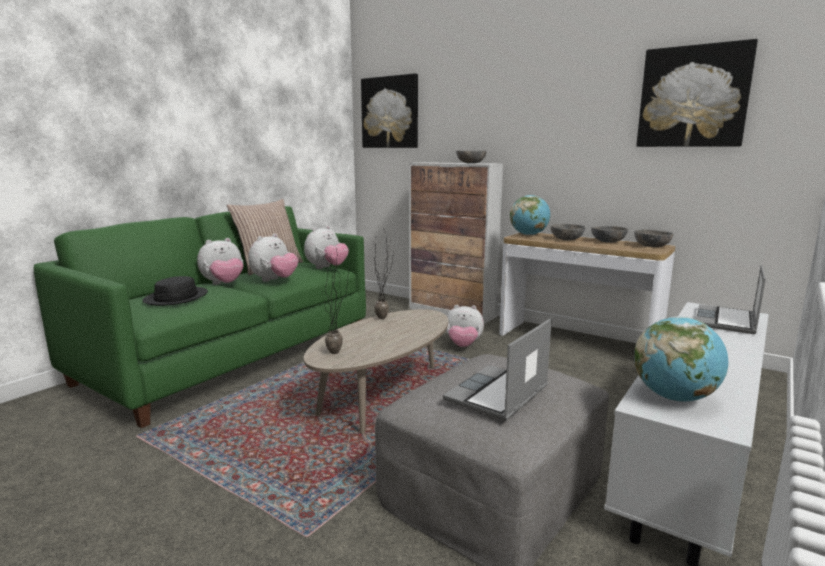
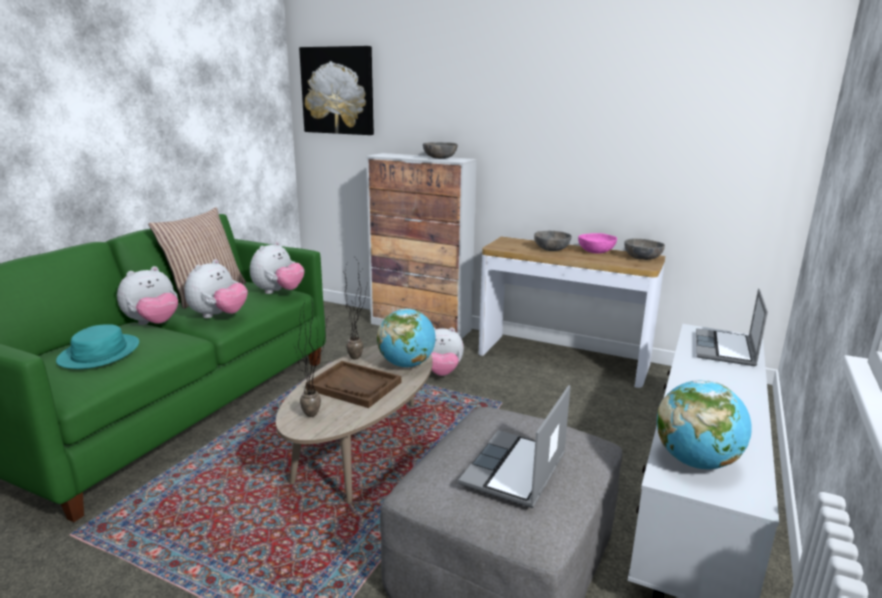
camera: 10 degrees left, 5 degrees up
black hat [142,276,208,306] -> turquoise hat [56,324,139,369]
globe [510,195,550,235] -> globe moved to [377,309,436,368]
grey bowl [591,226,628,243] -> pink bowl [578,233,617,254]
picture [636,39,758,147] -> none
none -> brown tray [306,361,401,408]

